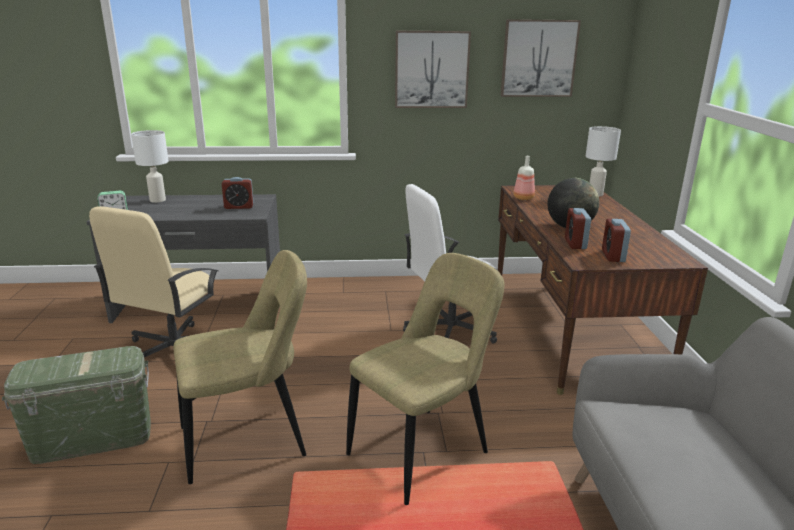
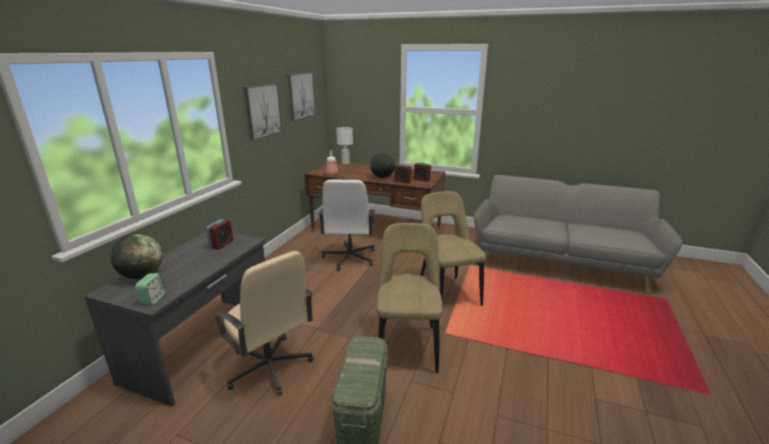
camera: 65 degrees left, 0 degrees up
white table lamp [131,130,169,203] -> globe [111,234,163,279]

